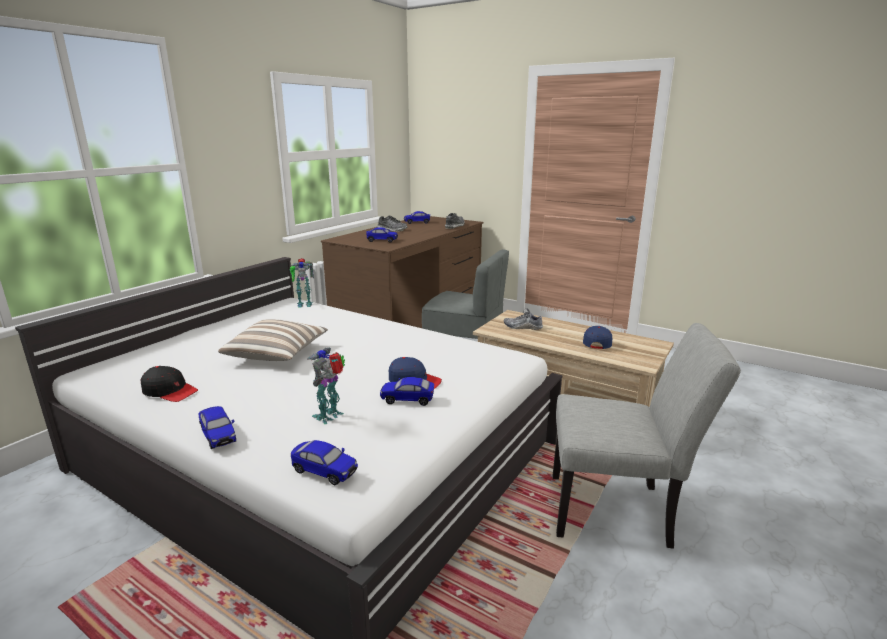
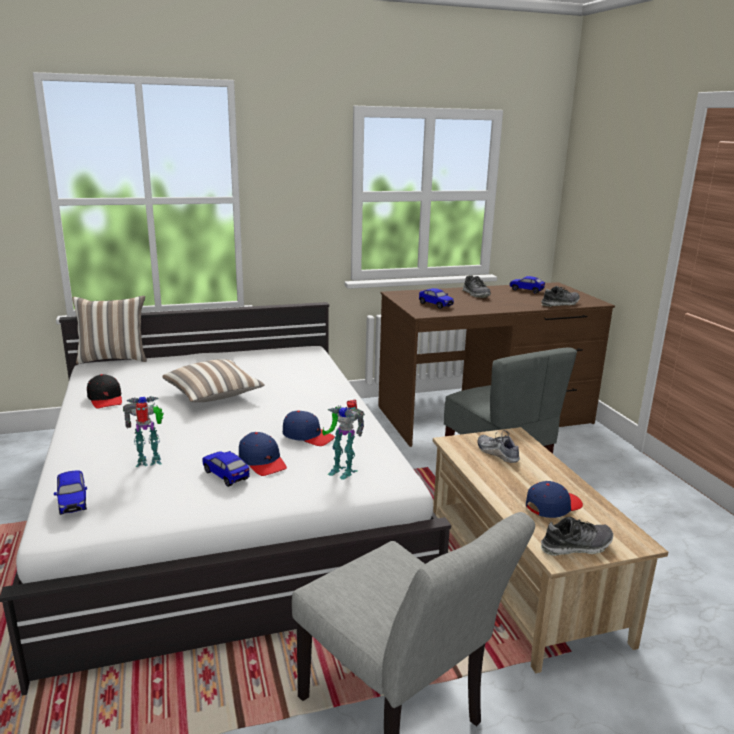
camera: 40 degrees right, 0 degrees up
toy car [199,406,236,449] -> none
toy robot [289,258,314,308] -> toy robot moved to [322,400,365,479]
none -> pillow [73,296,147,364]
none -> blue cap [283,410,335,446]
none -> shoe [541,517,613,556]

